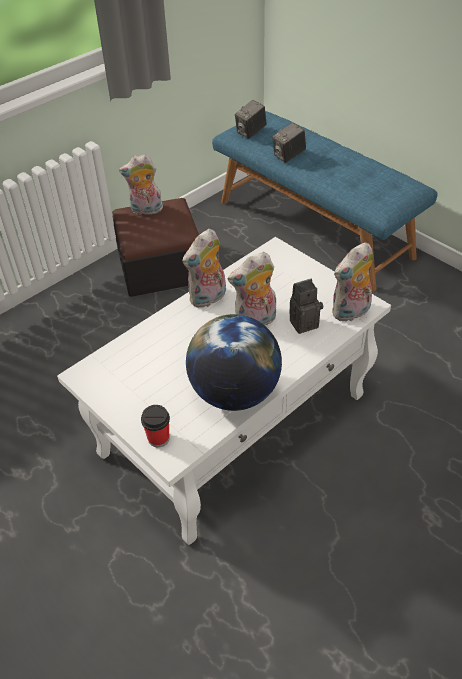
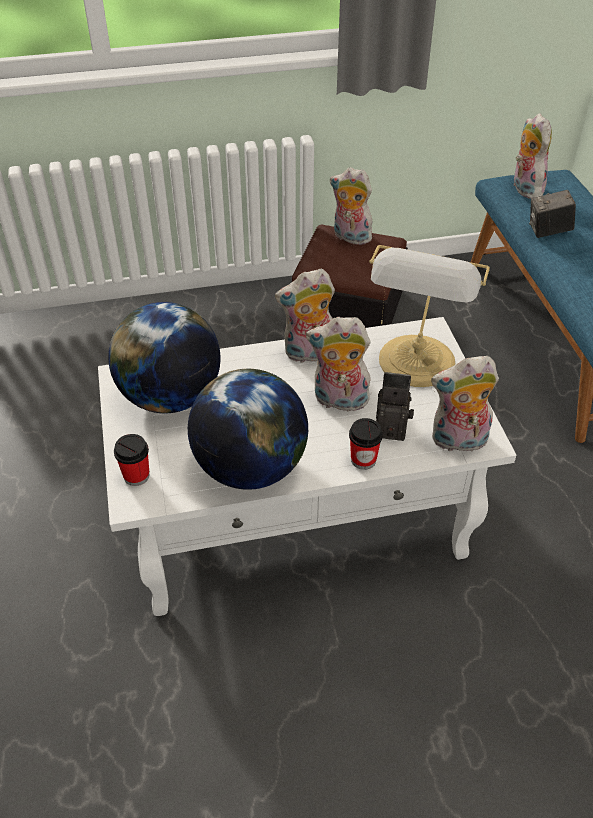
camera: 30 degrees right, 0 degrees up
camera [235,100,267,139] -> plush toy [513,113,552,199]
none -> globe [108,302,221,413]
none -> cup [349,418,383,470]
none -> table lamp [369,245,490,387]

